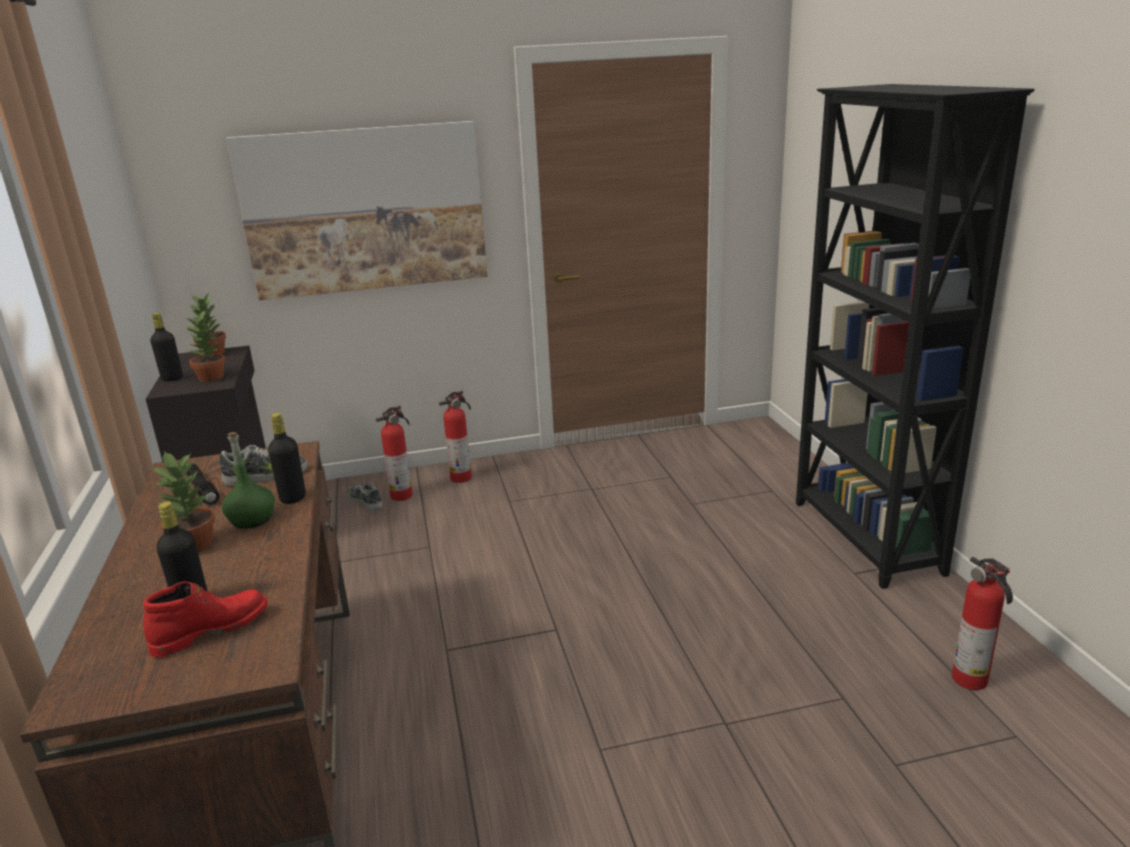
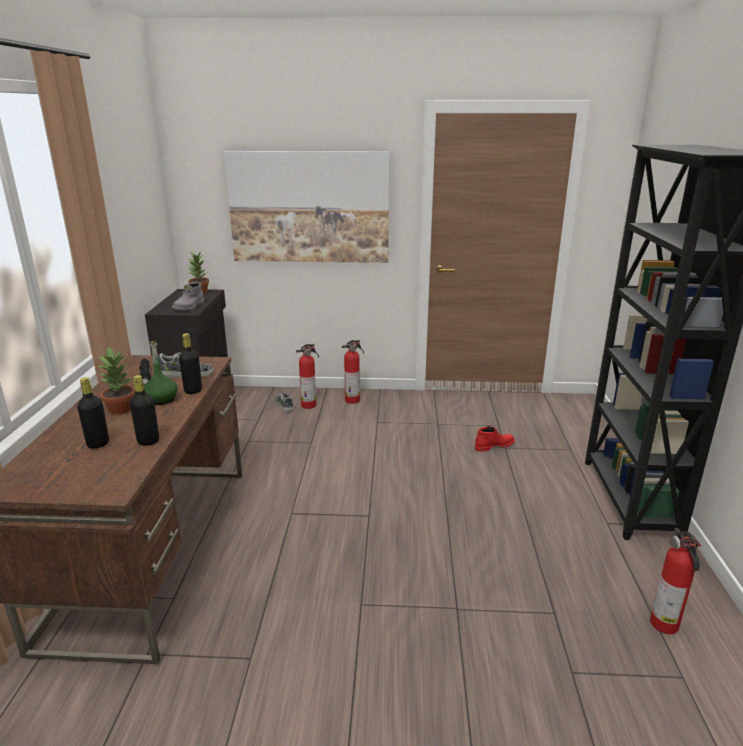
camera: 15 degrees right, 0 degrees up
red boot [143,581,268,658] -> red boot moved to [475,426,515,452]
black bottle [150,313,183,381] -> black bottle moved to [129,375,159,445]
potted plant [185,310,225,382] -> grey boot [172,282,204,310]

